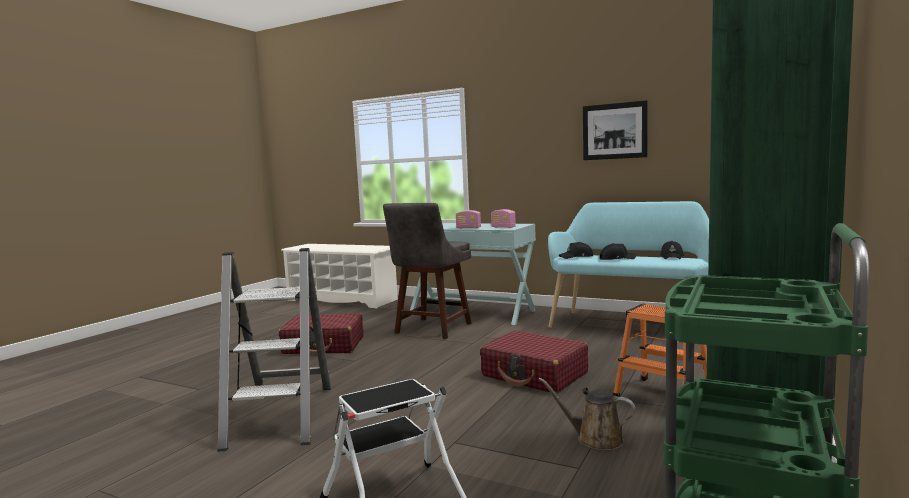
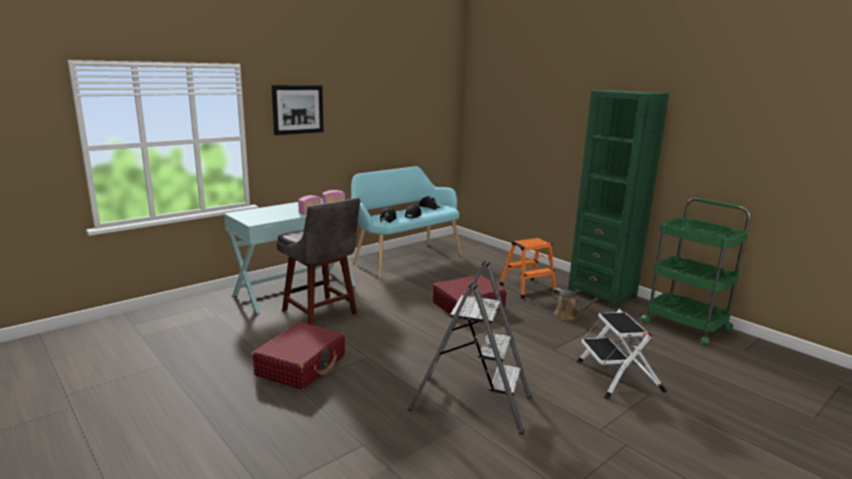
camera: 70 degrees left, 10 degrees up
white shoe rack [282,244,398,308] -> none
brown watering can [538,378,636,451] -> brown watering can turned 90 degrees counterclockwise [552,288,599,320]
picture [583,100,647,160] -> picture moved to [272,85,324,135]

